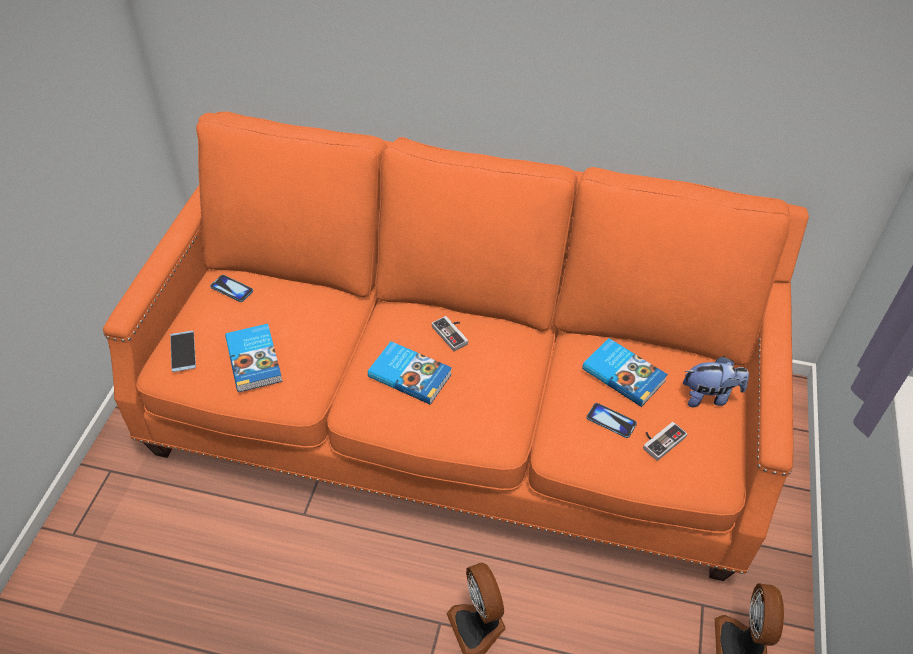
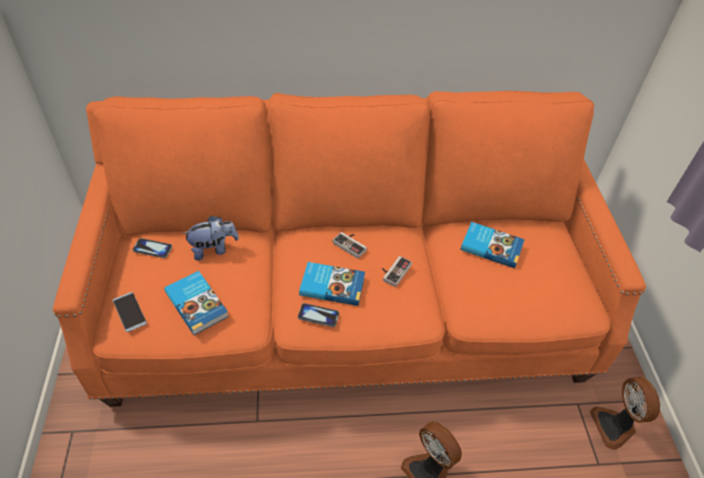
camera: 20 degrees left, 0 degrees up
phone [586,403,637,438] -> phone moved to [298,303,339,327]
game controller [643,422,688,461] -> game controller moved to [382,256,412,287]
plush toy [683,356,749,407] -> plush toy moved to [182,215,239,261]

